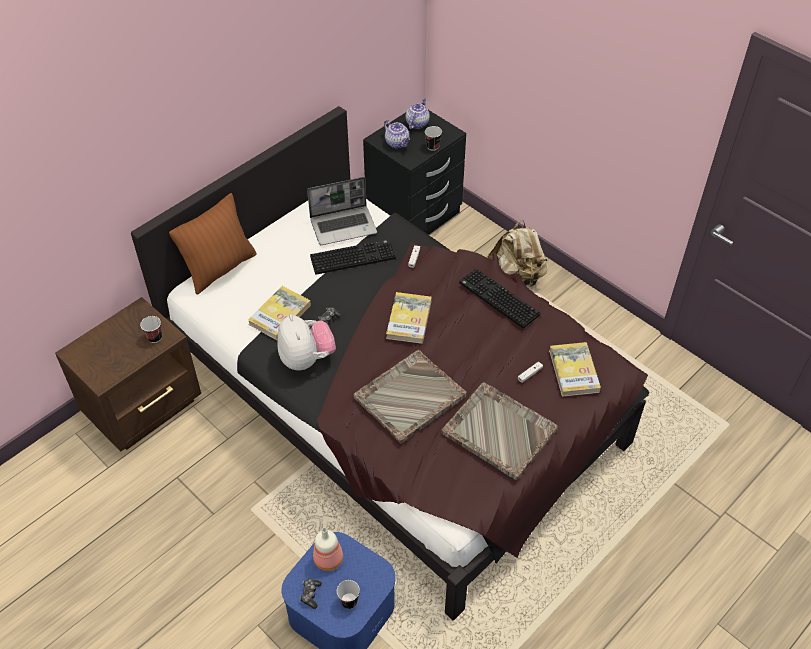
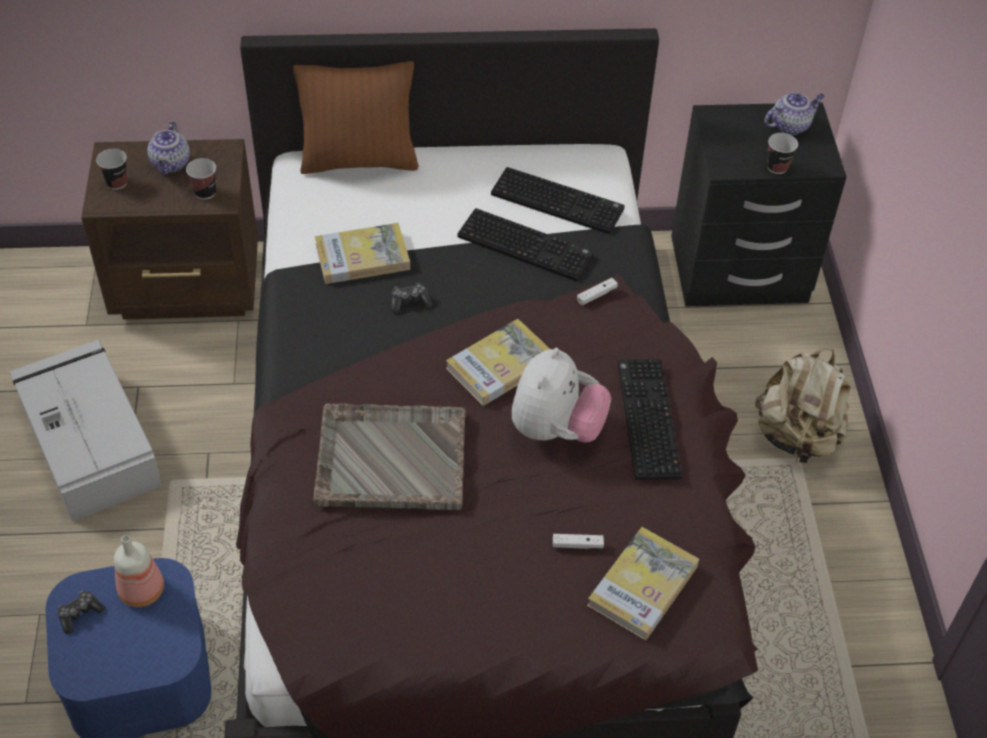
camera: 40 degrees right, 0 degrees up
plush toy [278,314,336,370] -> plush toy moved to [512,348,611,443]
laptop [307,177,377,245] -> keyboard [491,167,625,234]
cup [337,580,360,609] -> cup moved to [96,149,128,190]
teapot [384,120,410,148] -> teapot moved to [147,121,190,174]
grey tray [442,382,558,480] -> none
none -> grey storage box [10,340,162,522]

